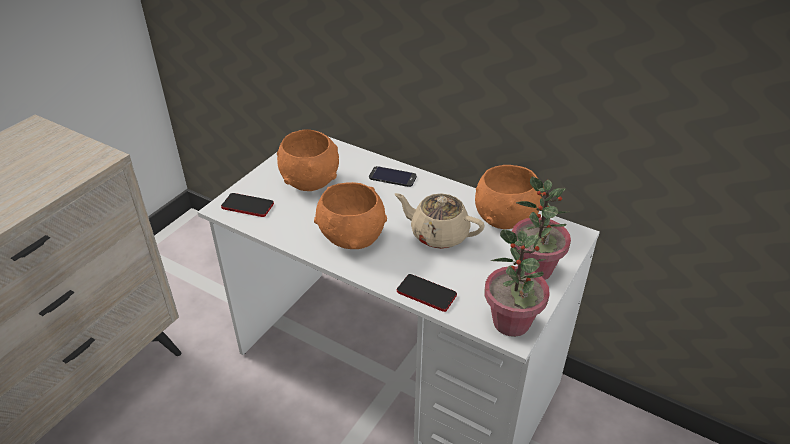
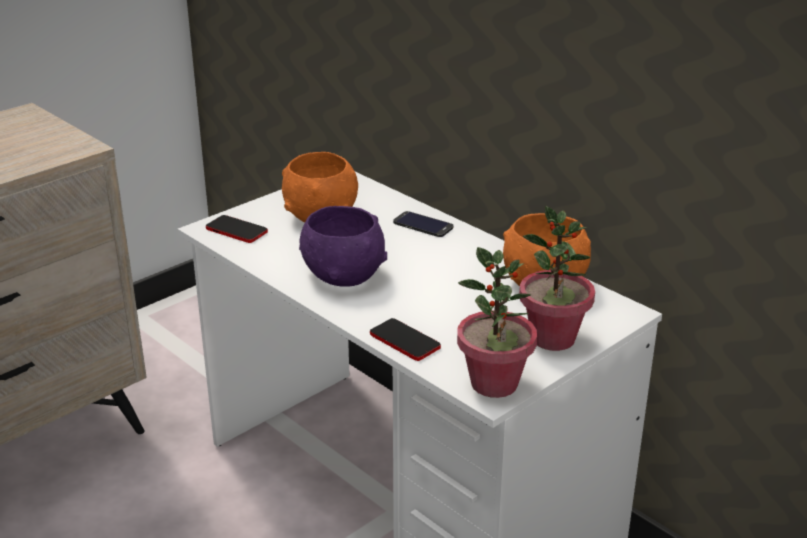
camera: 15 degrees right, 10 degrees down
orange bowl [314,182,387,249] -> purple bowl [299,206,387,287]
beige teapot [395,193,485,249] -> none

